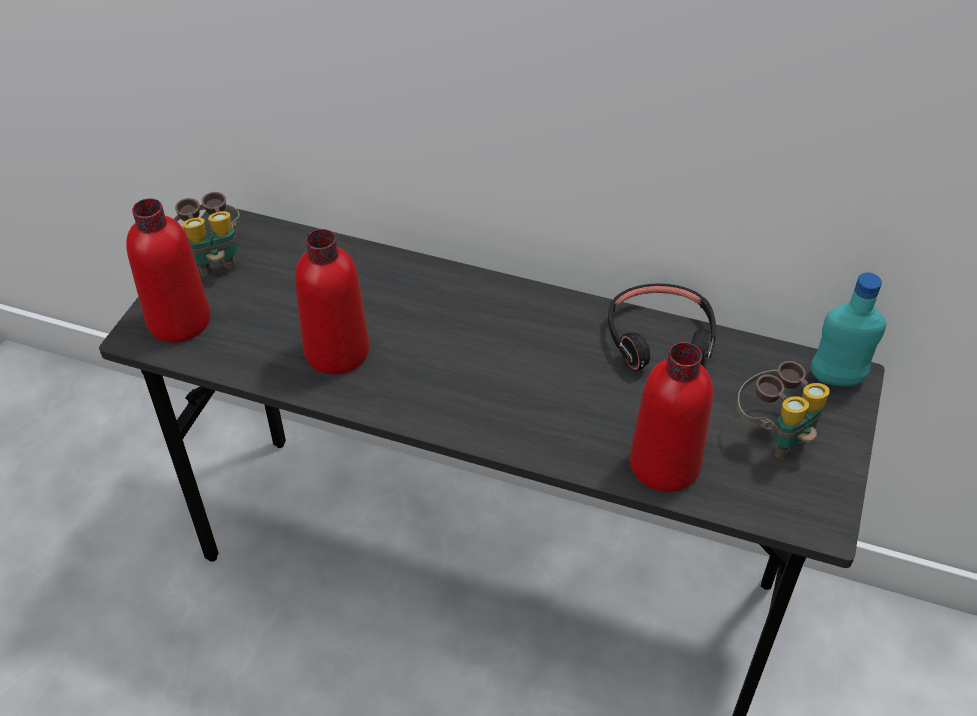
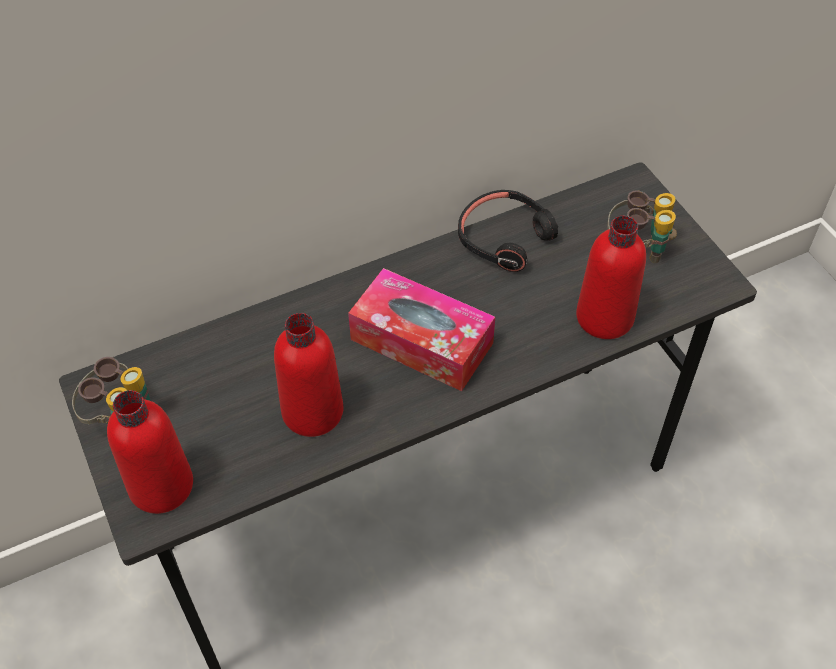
camera: 45 degrees left, 5 degrees up
turquoise bottle [811,272,886,386] -> none
none -> tissue box [348,268,495,391]

